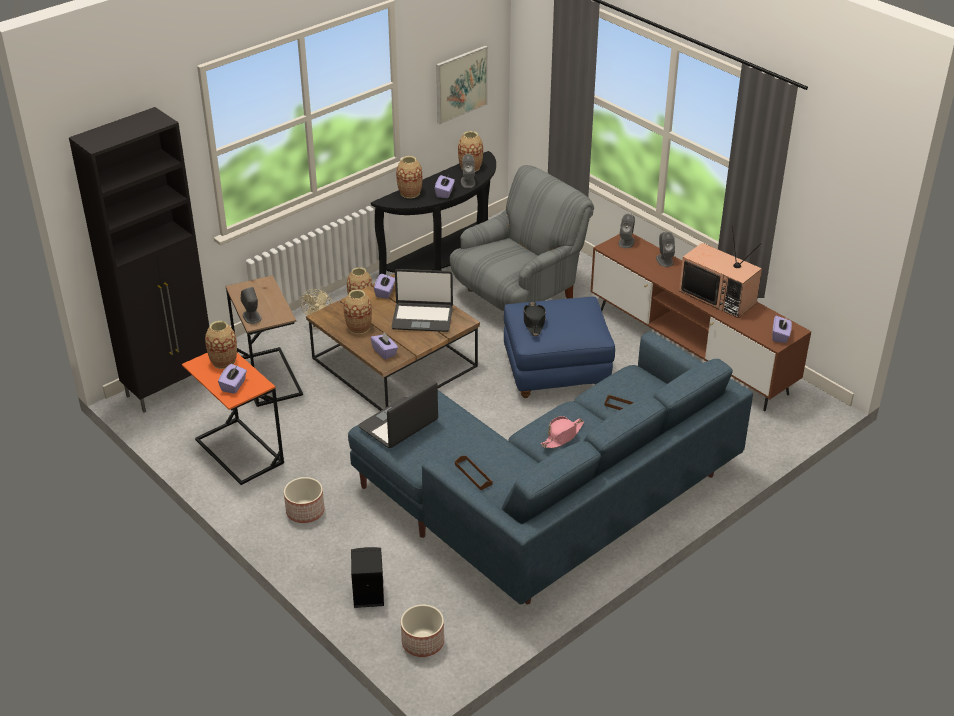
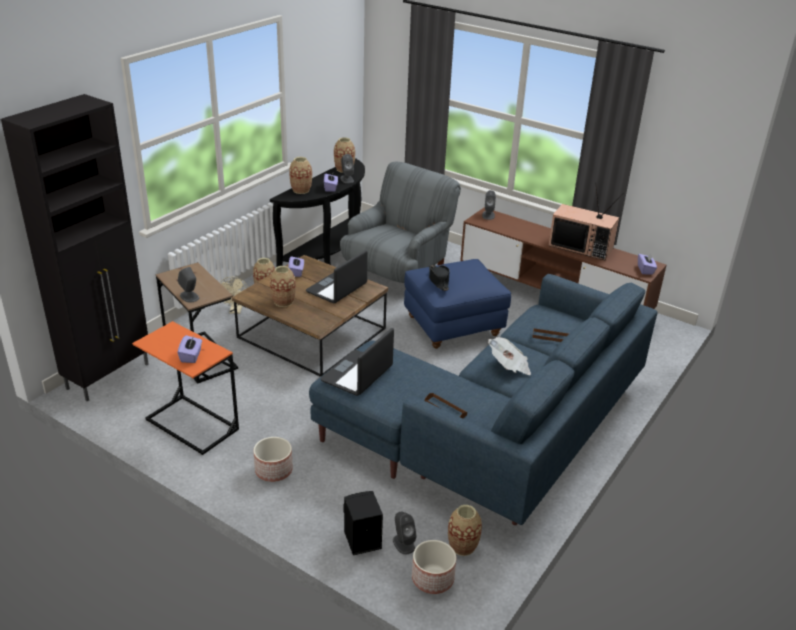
camera: 15 degrees left, 5 degrees down
vase [205,321,237,369] -> vase moved to [448,505,482,556]
purple tissue box [370,333,398,359] -> none
laptop [391,269,453,332] -> laptop turned 135 degrees clockwise [306,250,368,303]
picture [436,46,488,124] -> none
pink hat [541,416,584,448] -> newspaper [488,337,531,375]
grey speaker [656,232,675,267] -> grey speaker moved to [393,512,417,555]

